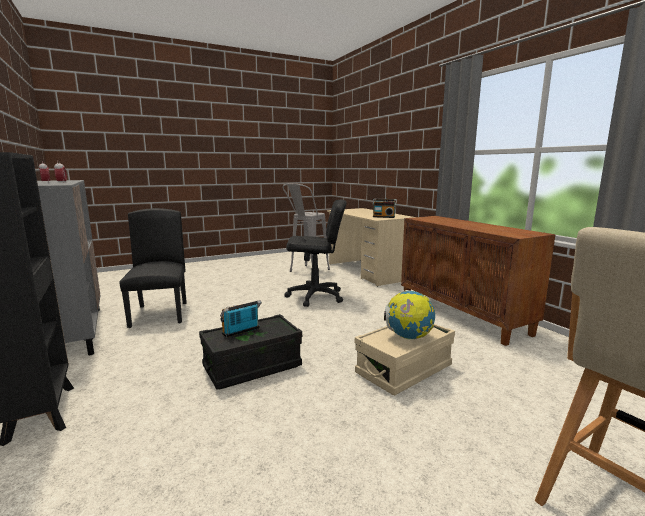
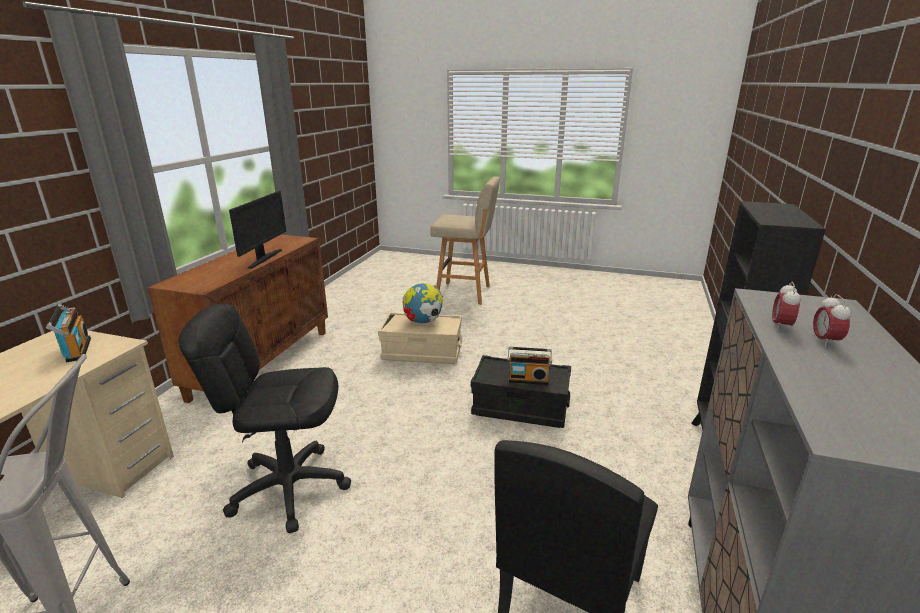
camera: 135 degrees left, 10 degrees up
black office chair [284,200,347,307] -> black office chair turned 45 degrees counterclockwise [179,304,351,533]
none -> monitor [229,191,286,269]

